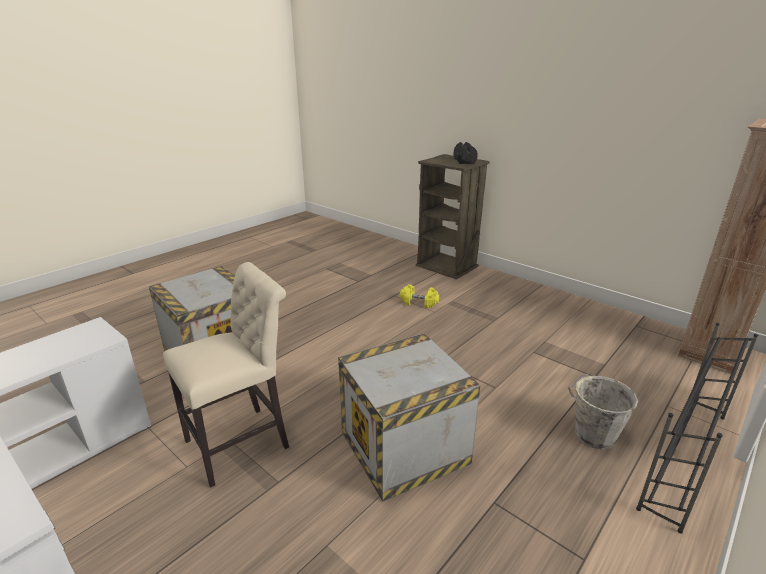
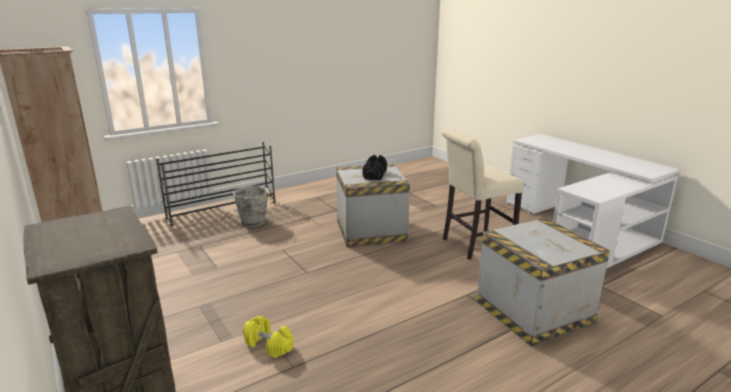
camera: 165 degrees left, 5 degrees down
black dumbbell [454,142,478,164] -> black dumbbell moved to [362,155,387,180]

